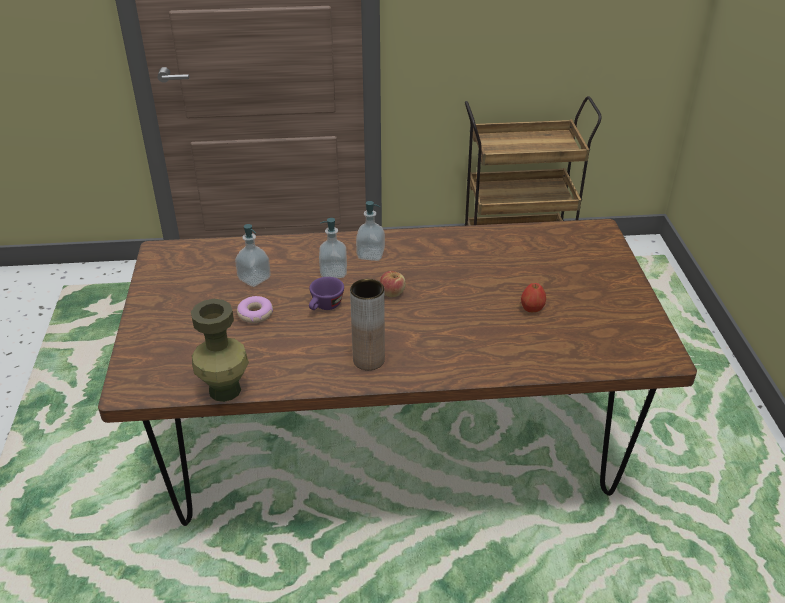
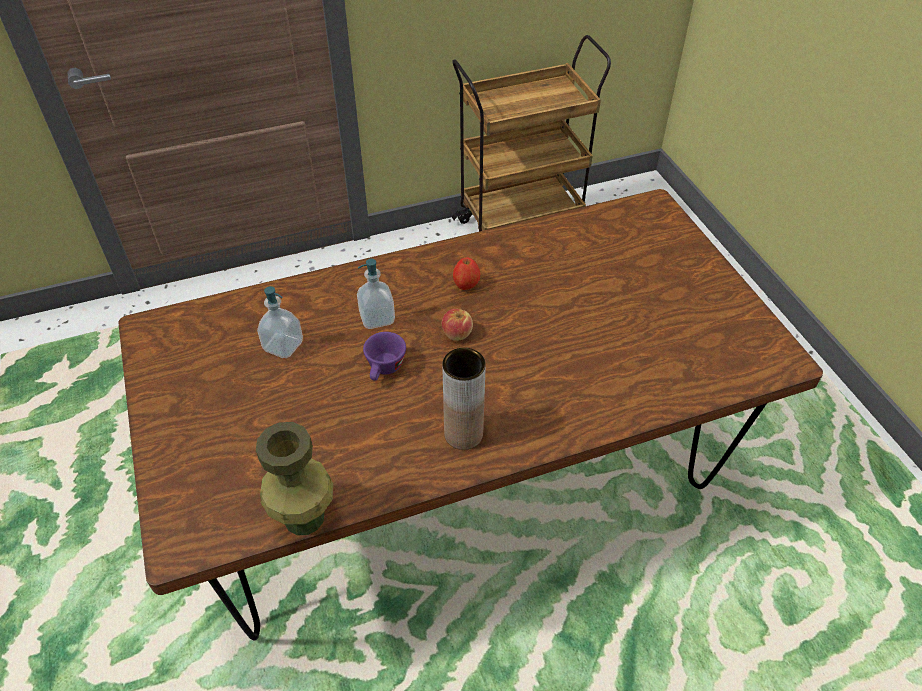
camera: 15 degrees left, 10 degrees up
donut [237,296,273,323] -> none
soap dispenser [356,201,385,261] -> none
apple [521,283,546,312] -> apple moved to [453,257,480,290]

